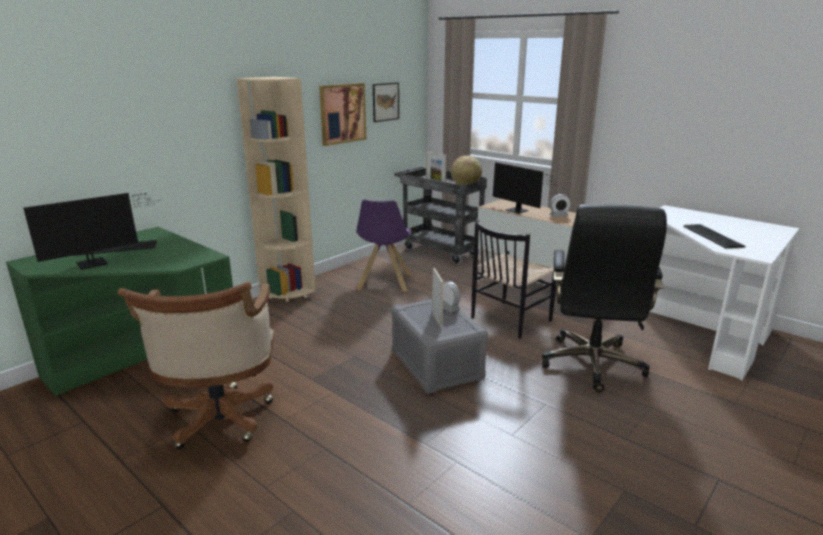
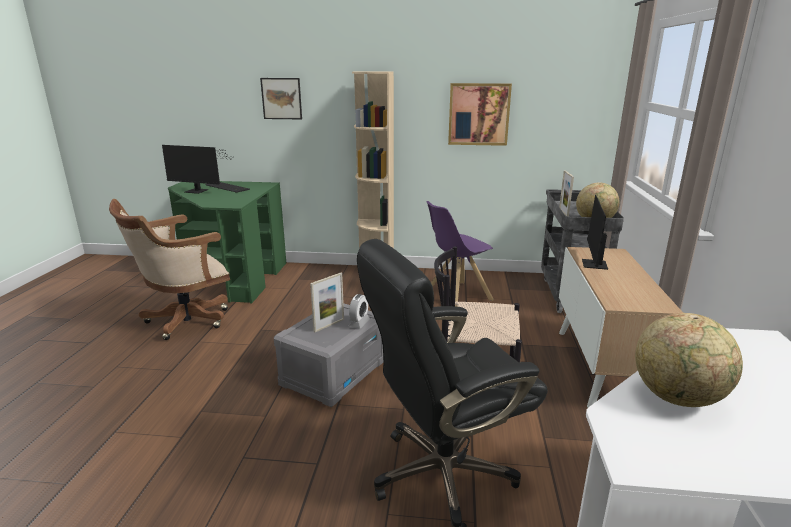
camera: 55 degrees right, 0 degrees up
picture [373,82,399,122] -> picture moved to [260,78,302,119]
alarm clock [550,194,571,217] -> none
keyboard [683,224,746,248] -> globe [635,313,743,407]

